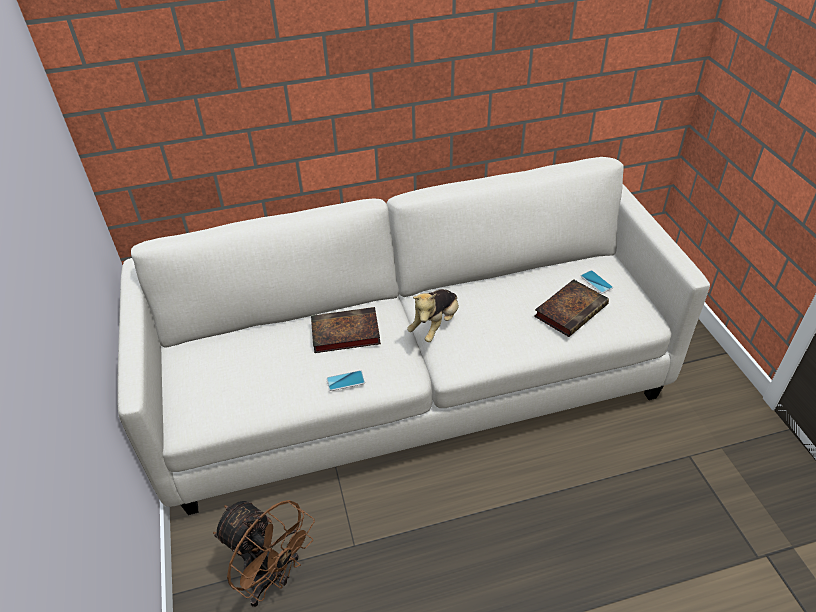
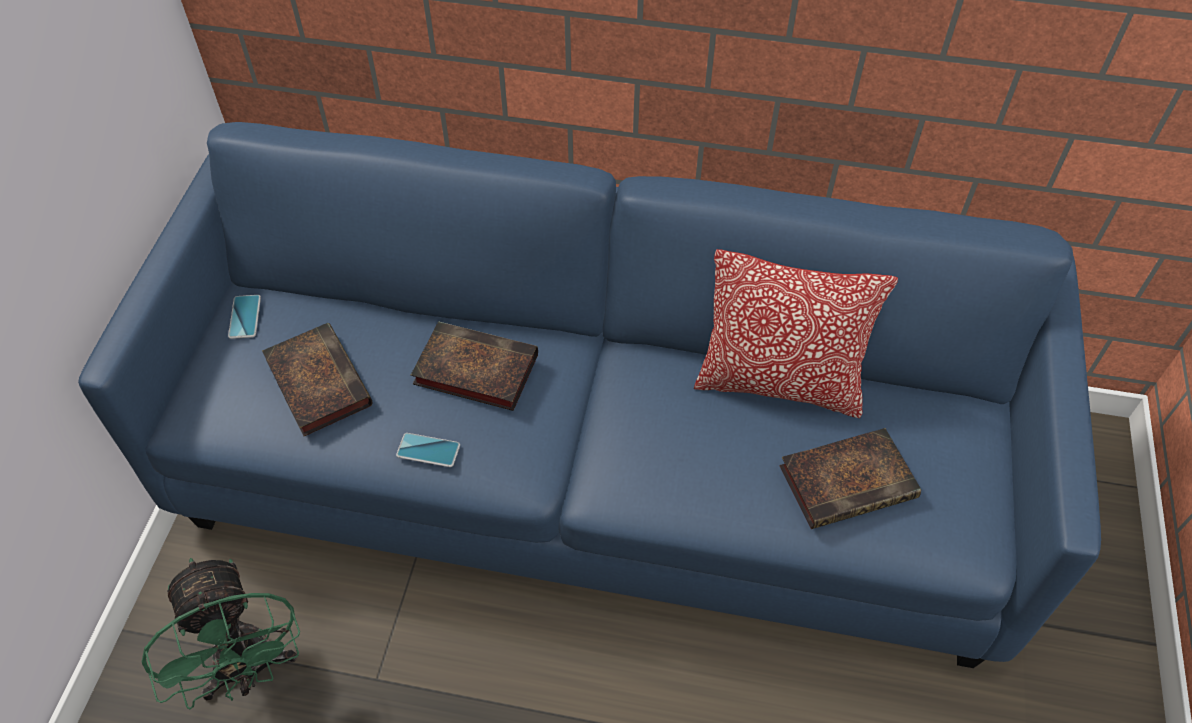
camera: 25 degrees right, 10 degrees up
white sofa [117,157,710,515] -> blue sofa [78,122,1101,668]
brown fan [213,500,315,607] -> green fan [142,558,300,709]
plush toy [407,289,459,342] -> none
phone [581,270,613,294] -> phone moved to [228,295,261,339]
none -> book [262,323,372,436]
none -> pillow [694,249,898,418]

